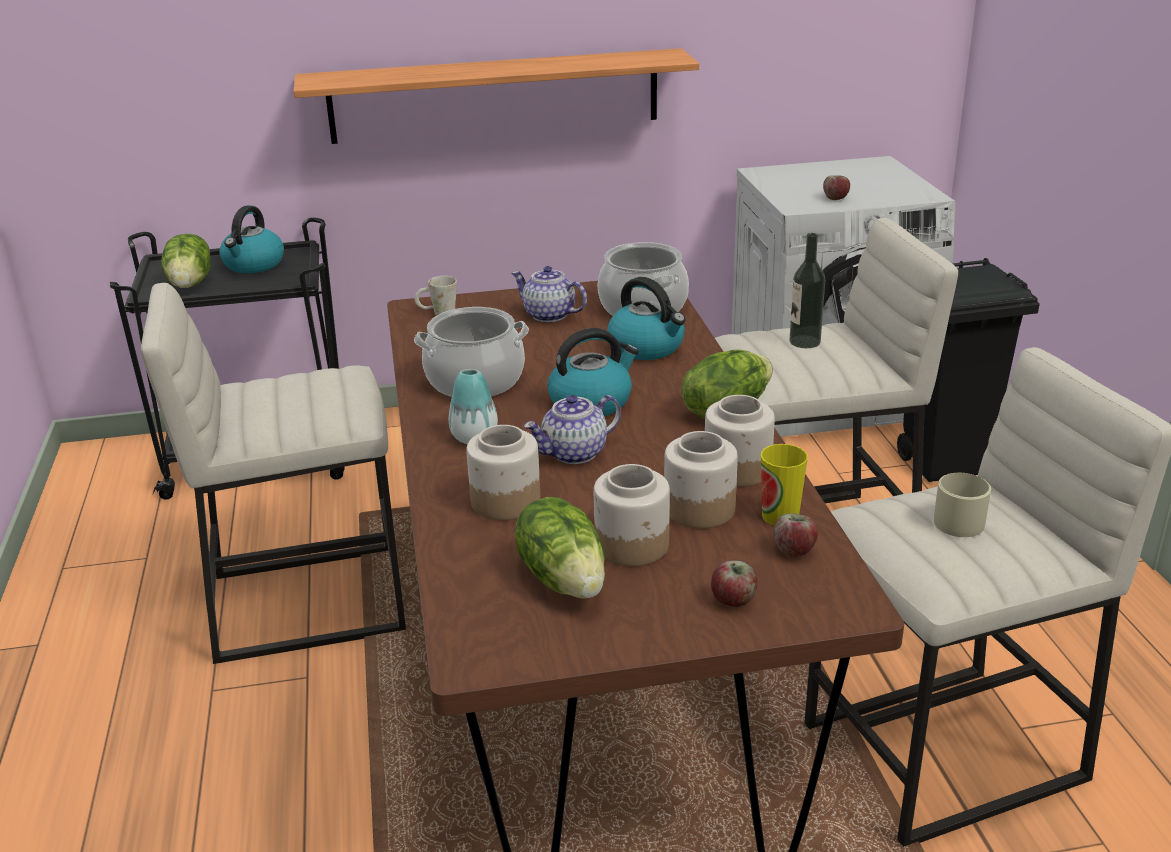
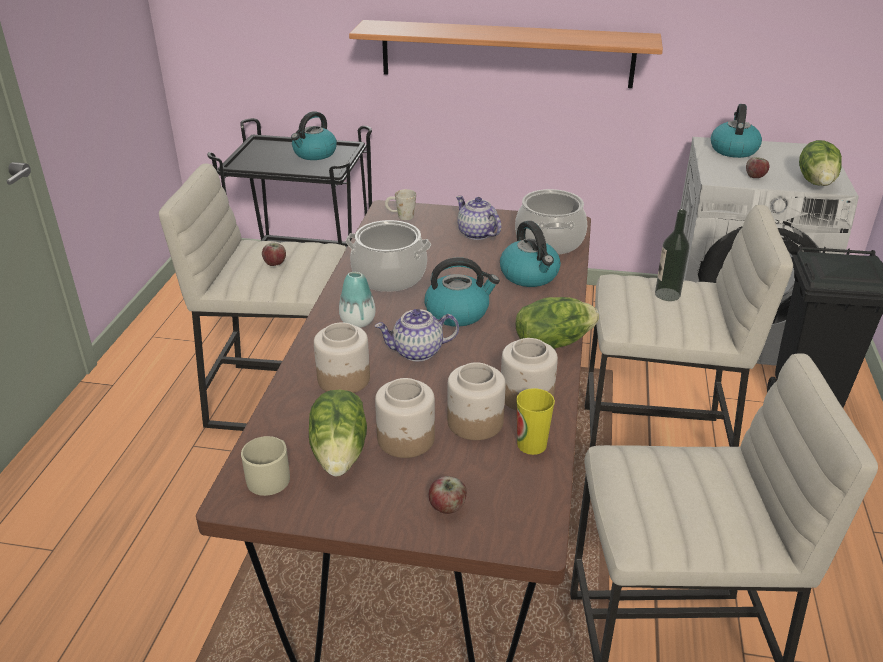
camera: 20 degrees right, 5 degrees up
lettuce [161,233,211,288] -> lettuce moved to [799,140,842,186]
apple [773,513,818,557] -> apple moved to [262,243,286,266]
beige mug [934,473,991,537] -> beige mug moved to [241,436,290,496]
none -> kettle [711,104,762,158]

